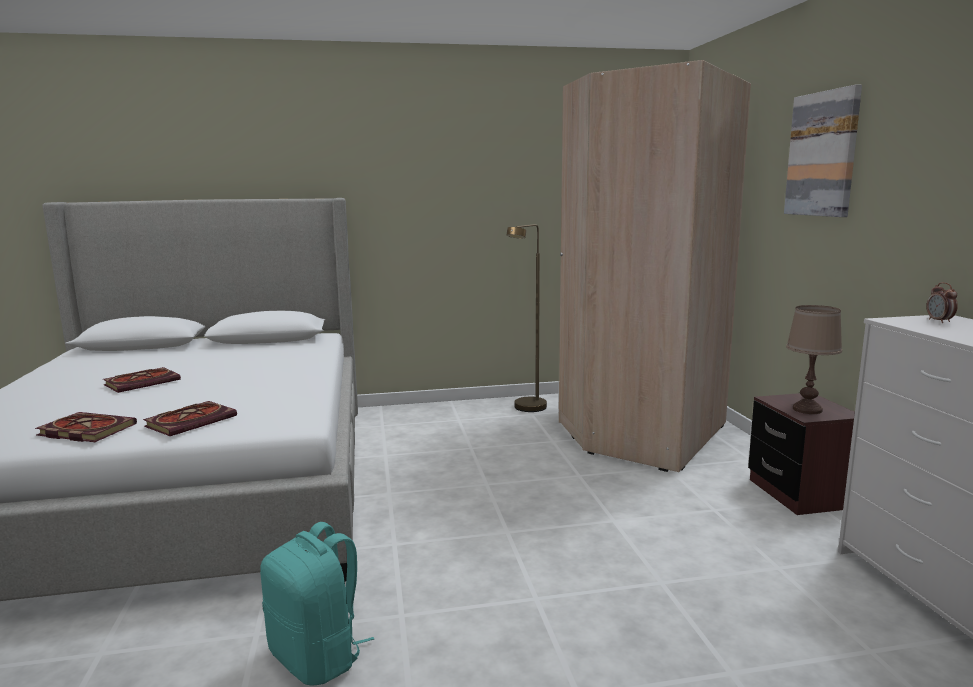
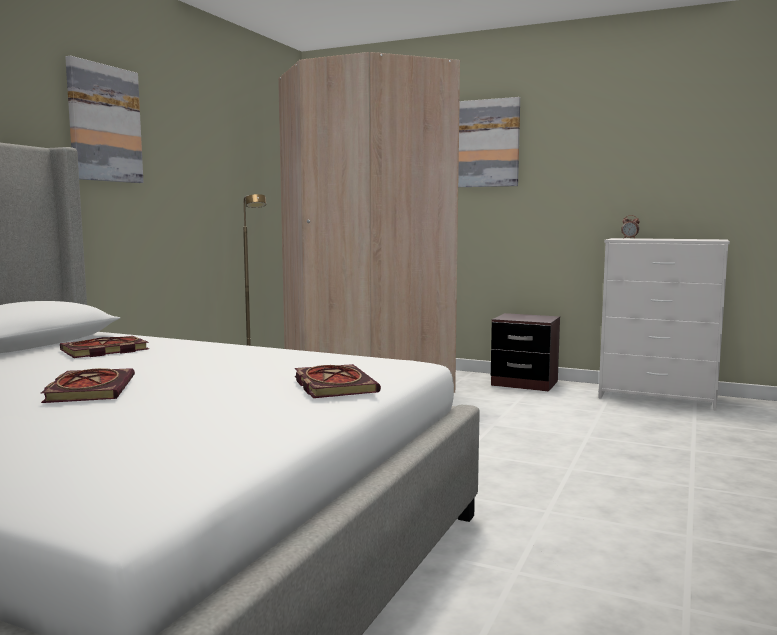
camera: 55 degrees left, 5 degrees down
book [35,412,137,442] -> book moved to [60,336,149,358]
turquoise backpack [260,522,374,686] -> none
brown table lamp [786,305,842,414] -> none
none -> picture [65,56,144,183]

